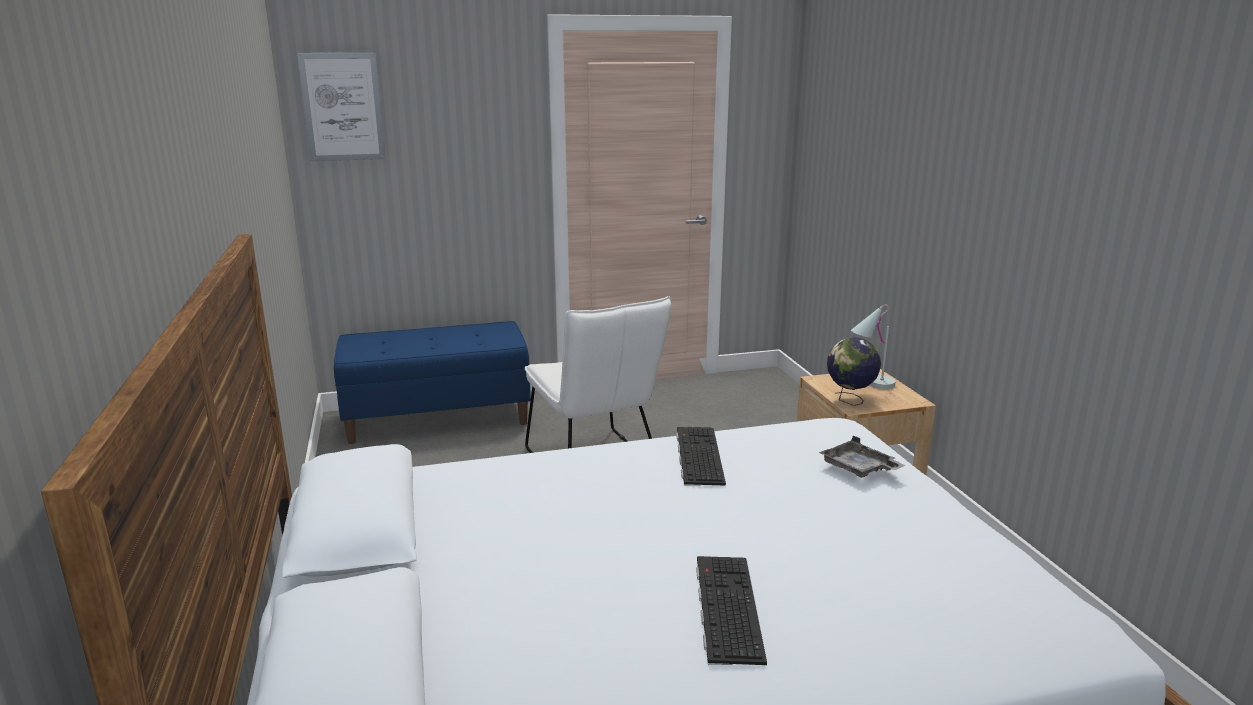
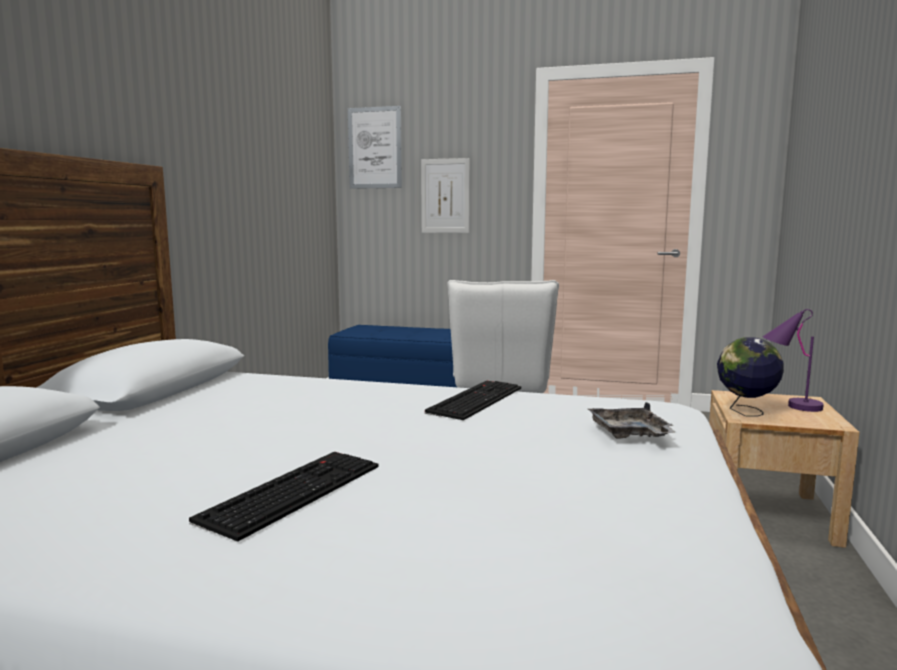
camera: 30 degrees right, 10 degrees down
white table lamp [851,305,896,389] -> purple table lamp [763,309,824,412]
none -> picture [421,158,470,233]

